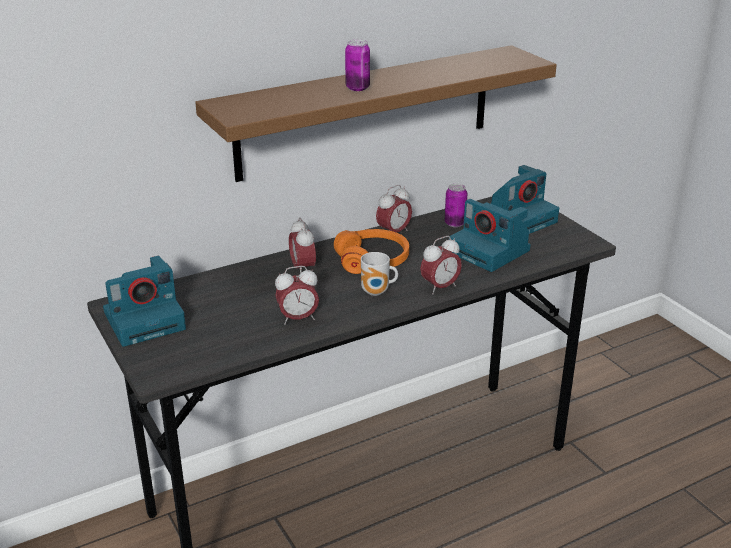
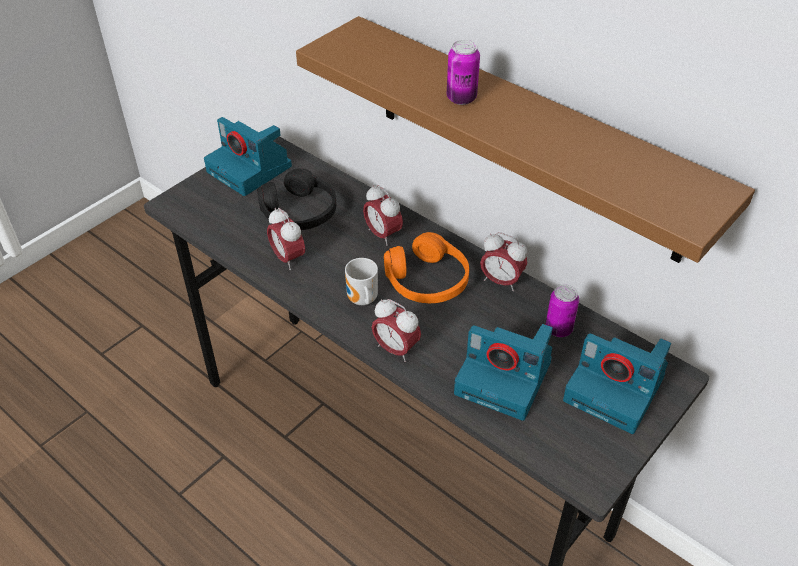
camera: 70 degrees right, 15 degrees up
alarm clock [289,217,316,273] -> alarm clock turned 90 degrees counterclockwise [363,185,403,246]
camera [449,199,531,272] -> camera turned 90 degrees counterclockwise [454,324,553,421]
none -> black headphones [257,168,336,230]

